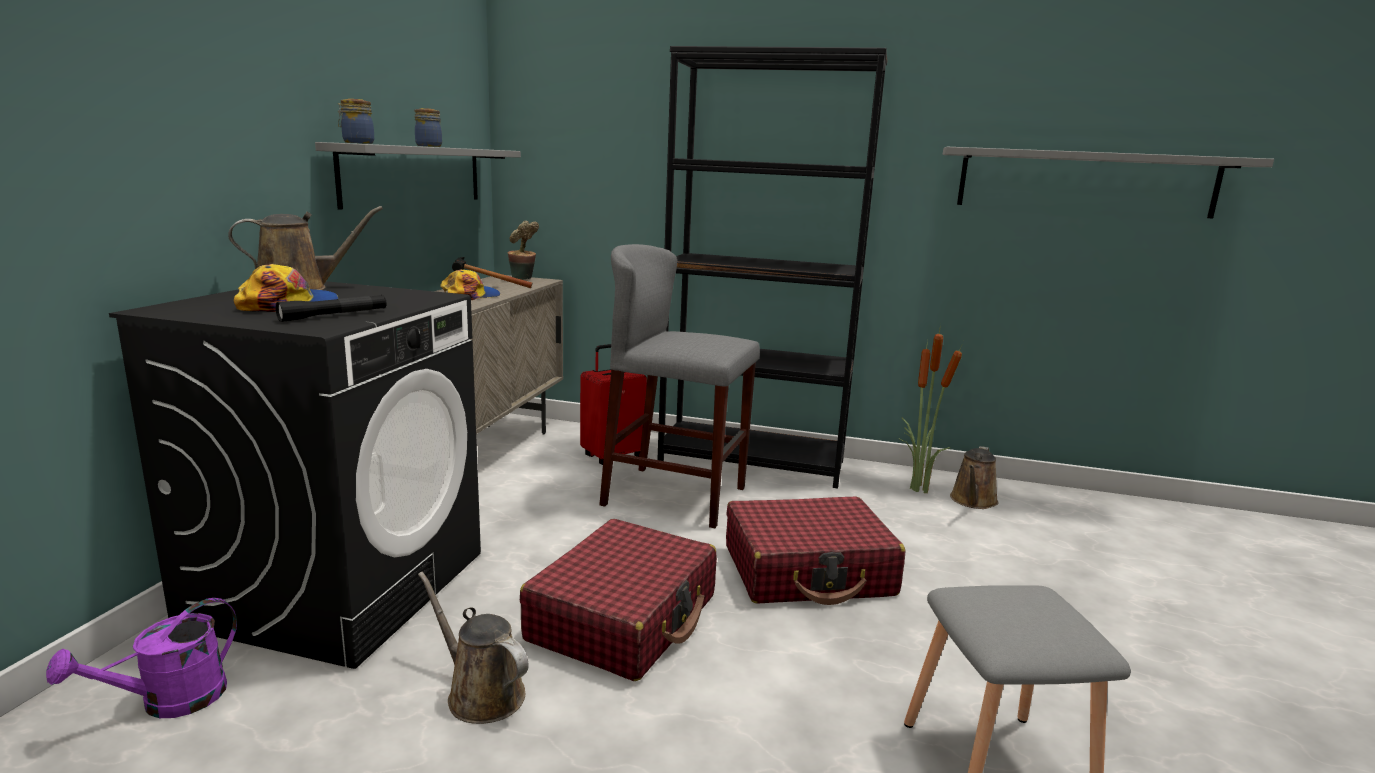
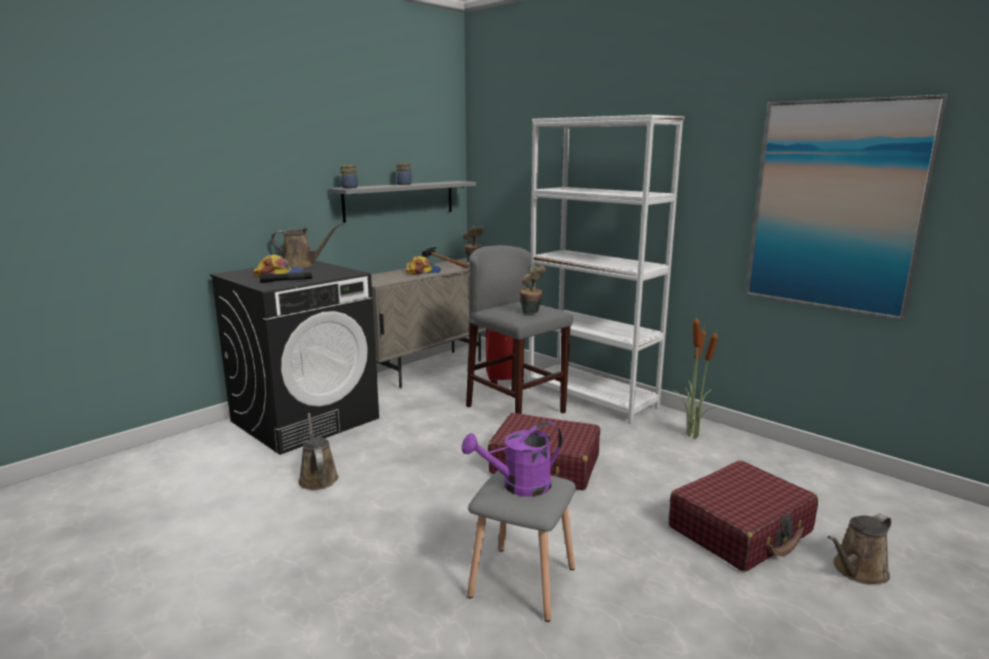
camera: 30 degrees right, 0 degrees up
purple watering can [46,598,237,718] -> purple watering can moved to [462,422,562,497]
red suitcase [520,519,717,681] -> red suitcase moved to [669,460,818,572]
black bookcase [657,46,887,488] -> white bookcase [528,115,684,424]
grey shelf [943,147,1274,218] -> picture [745,95,948,321]
brown watering can [950,446,999,509] -> brown watering can moved to [828,514,891,584]
none -> potted plant [519,265,546,314]

